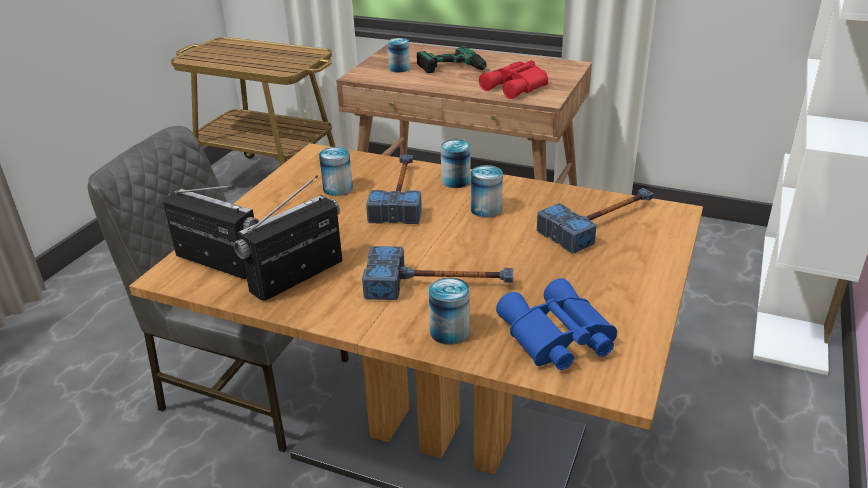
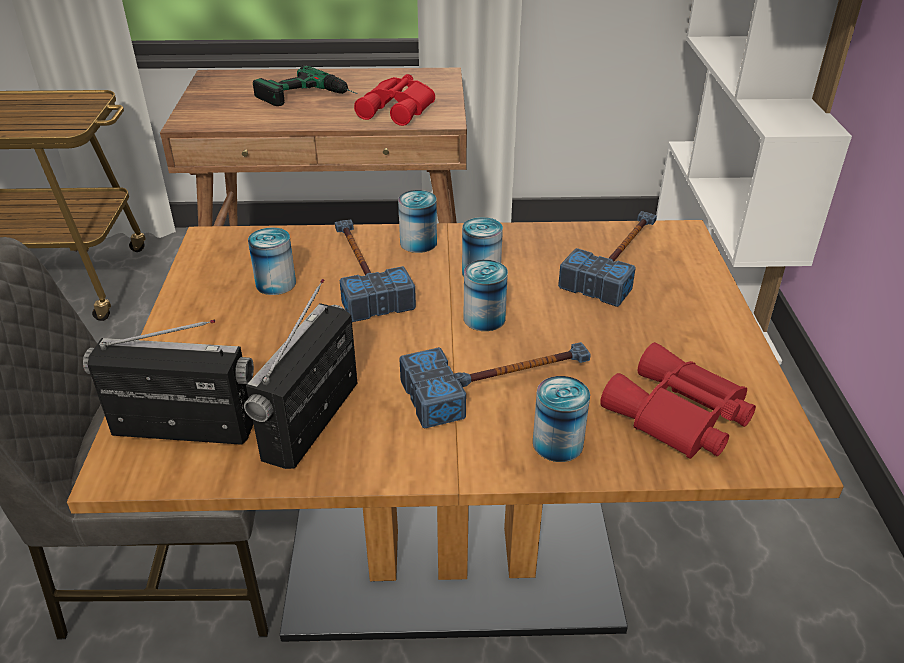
camera: 25 degrees left, 5 degrees up
can [388,38,410,73] -> can moved to [463,260,508,331]
blue binoculars [496,278,617,370] -> red binoculars [600,342,756,459]

